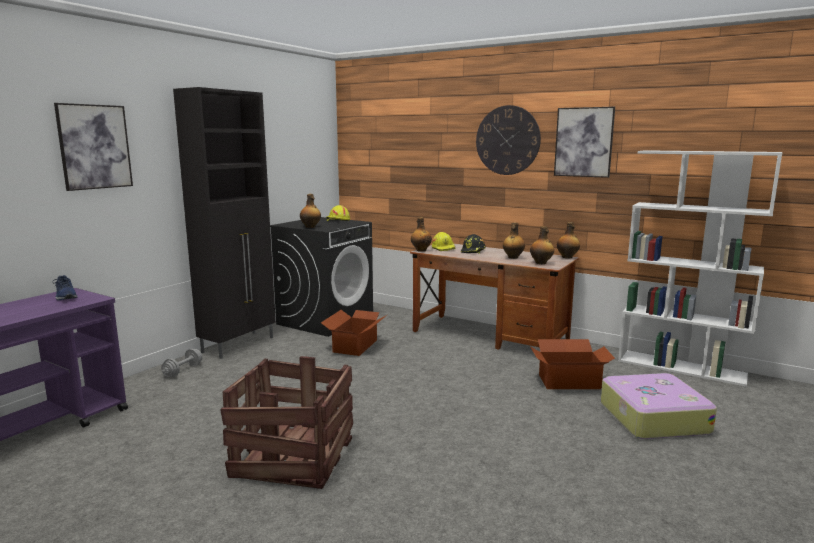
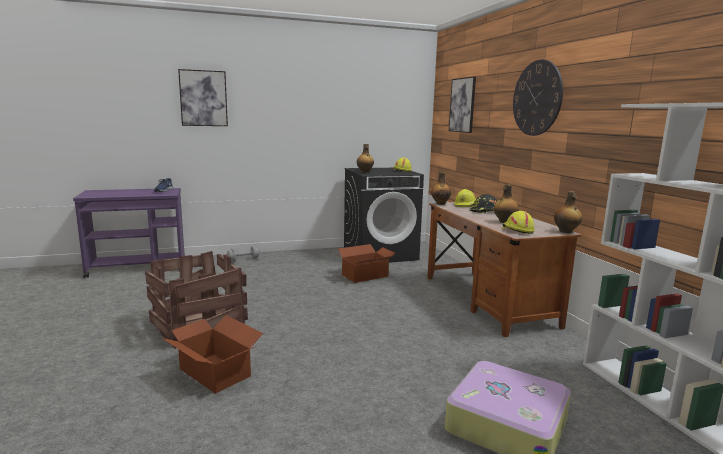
camera: 40 degrees right, 0 degrees up
black cabinet [173,87,276,359] -> none
bottle [530,226,554,264] -> yellow hard hat [502,211,535,234]
cardboard box [531,339,615,389] -> cardboard box moved to [162,315,263,394]
picture [554,107,615,178] -> picture moved to [449,76,476,133]

